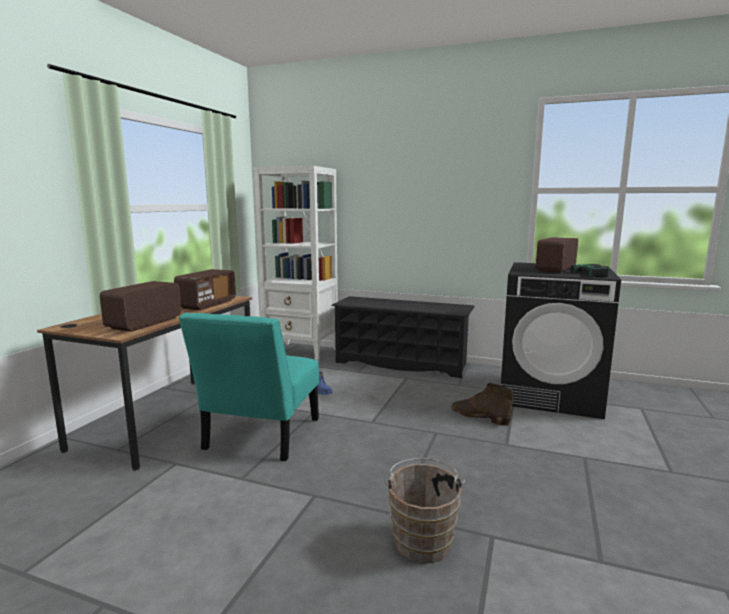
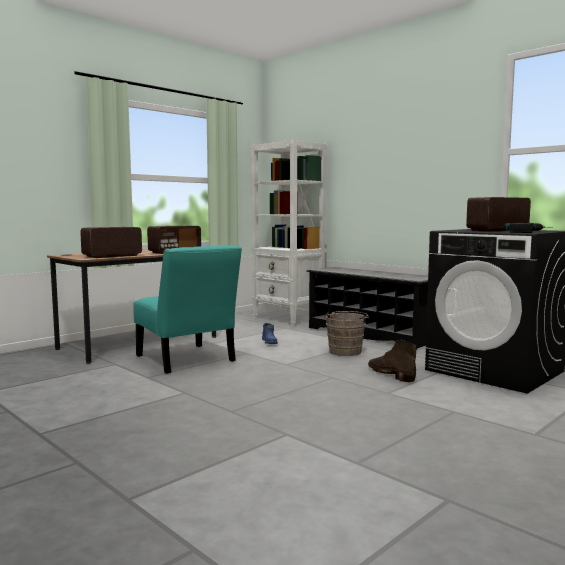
camera: 25 degrees right, 5 degrees down
turquoise chair [179,313,319,461] -> turquoise chair turned 75 degrees counterclockwise [133,246,242,374]
brown bucket [384,458,465,563] -> brown bucket moved to [326,311,369,356]

